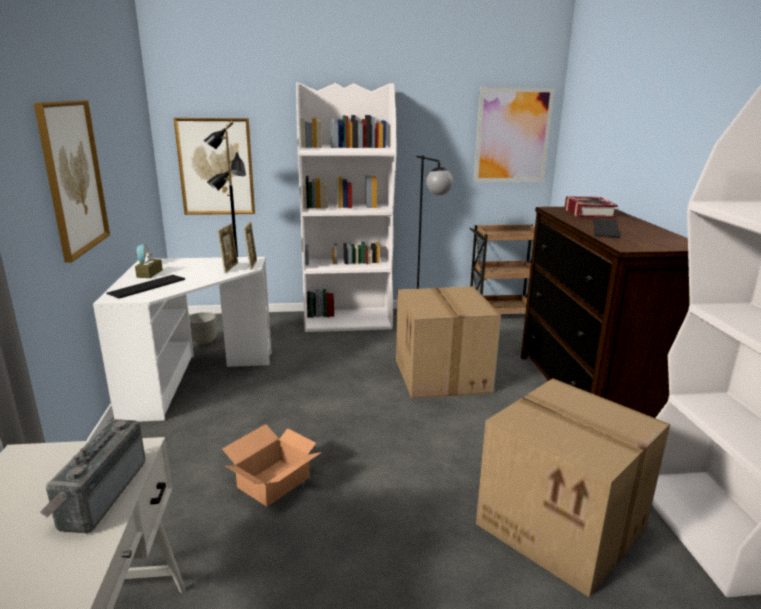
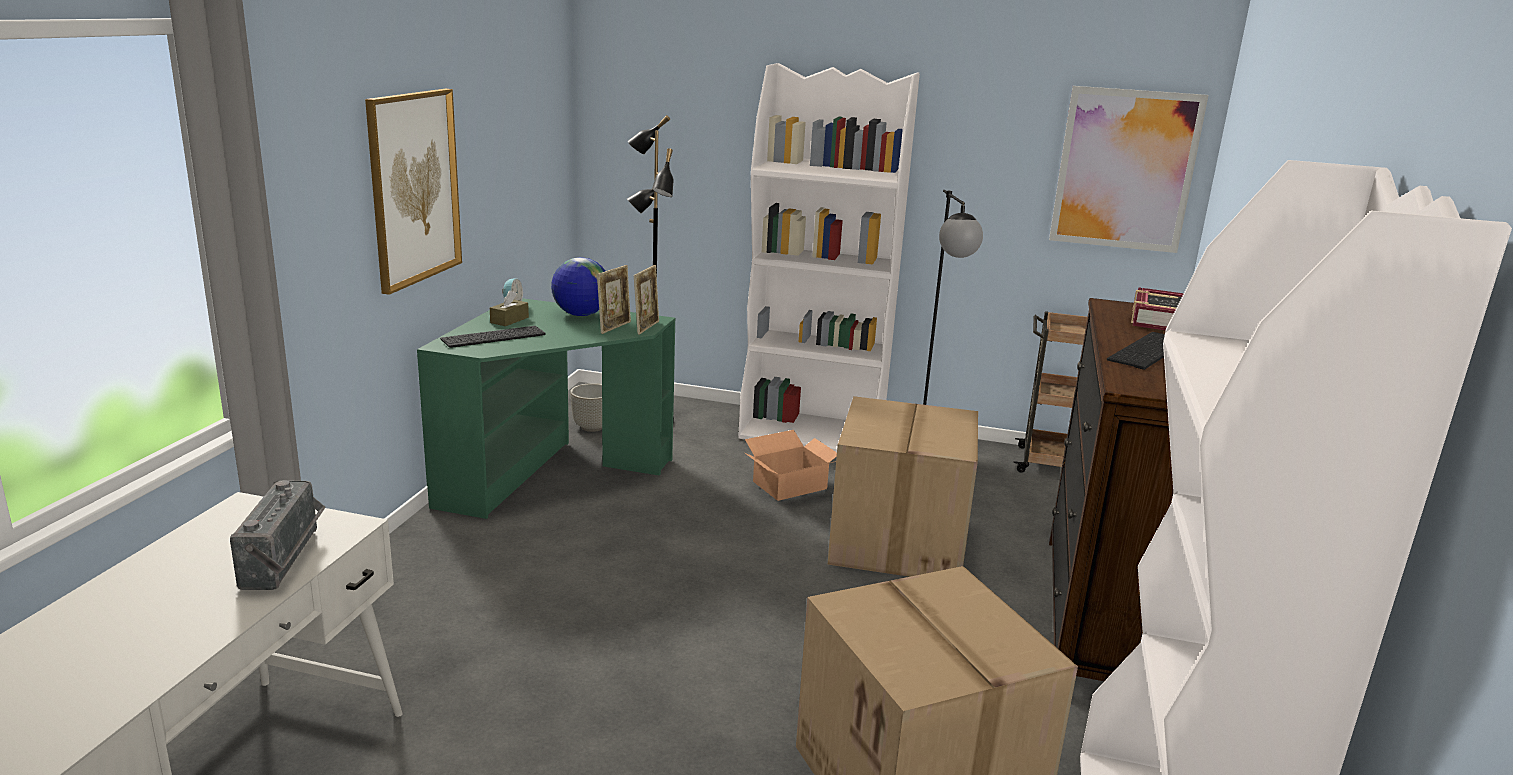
camera: 20 degrees right, 0 degrees up
radio [40,419,145,533] -> radio turned 150 degrees clockwise [230,480,325,590]
white desk [93,257,271,422] -> green desk [417,298,675,519]
picture [174,118,255,215] -> none
cardboard box [222,424,322,507] -> cardboard box moved to [745,430,837,501]
none -> globe [551,257,605,316]

